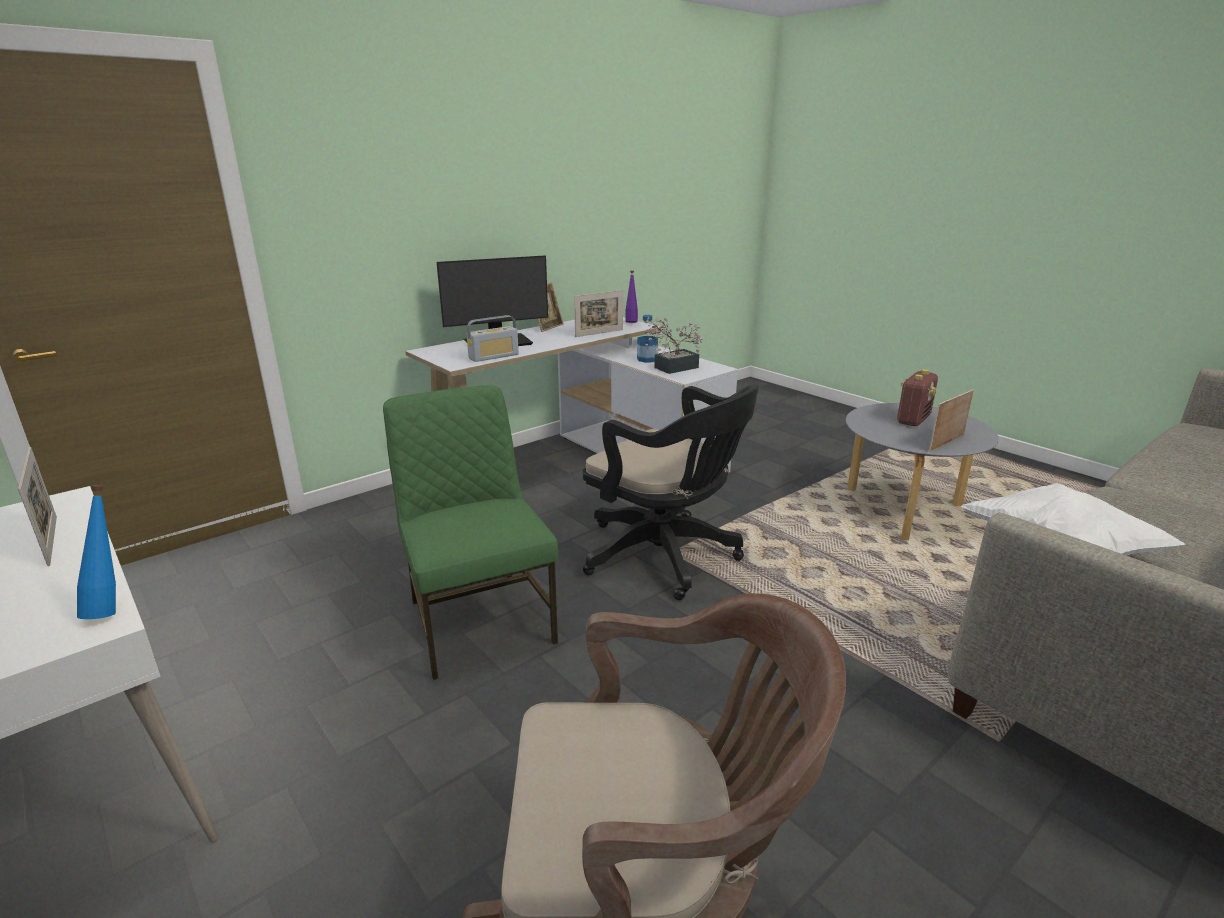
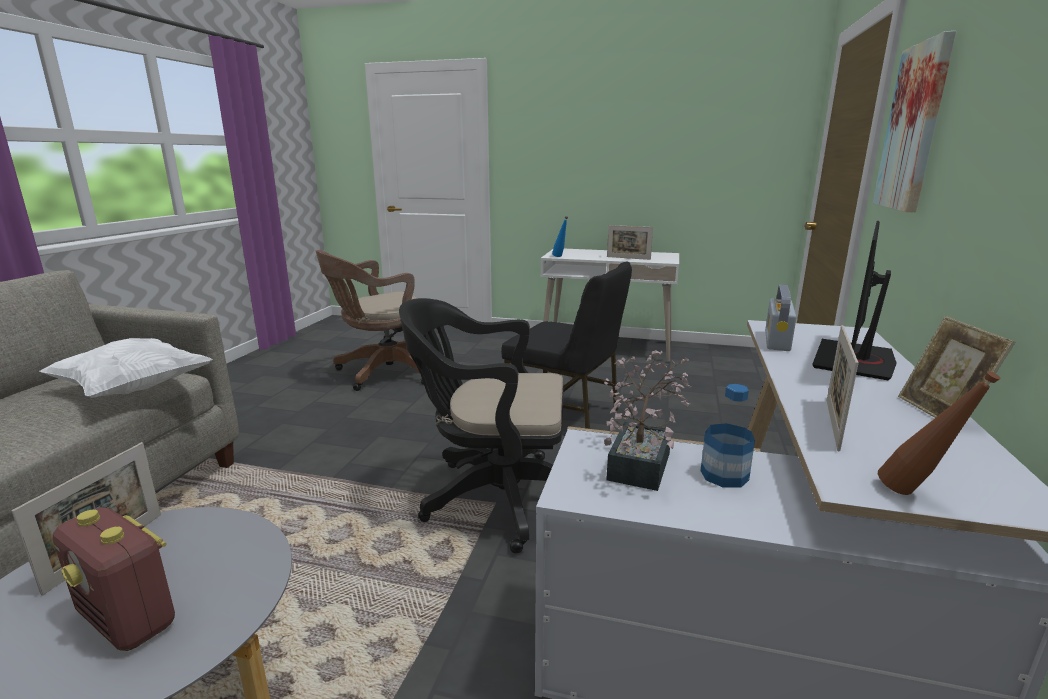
camera: 145 degrees right, 5 degrees down
green chair [383,385,558,680] -> black chair [501,262,632,429]
purple bottle [625,271,638,323] -> brown bottle [878,371,1001,495]
radio [897,369,938,426] -> radio turned 60 degrees counterclockwise [53,507,175,651]
none -> picture [873,31,956,212]

